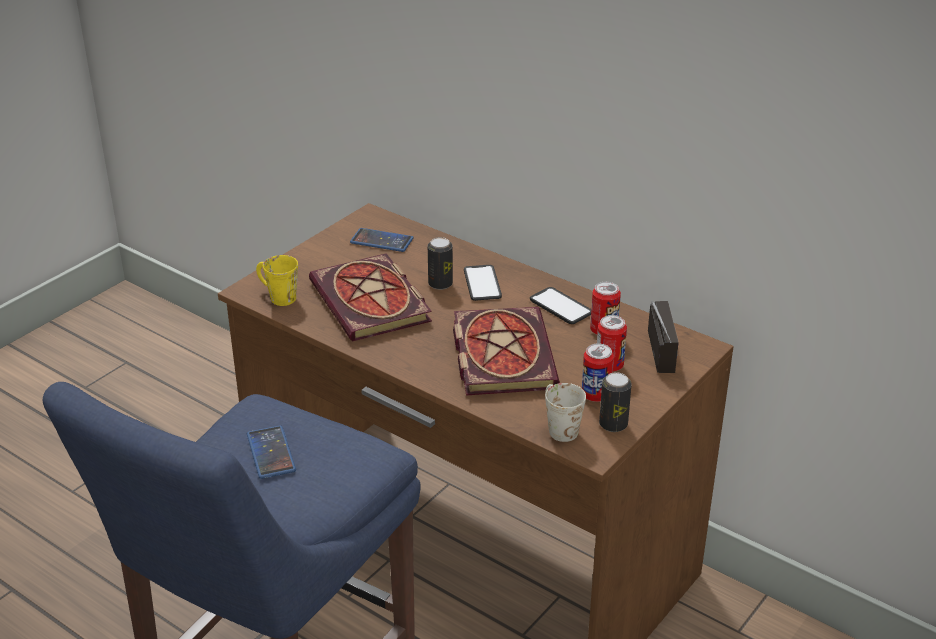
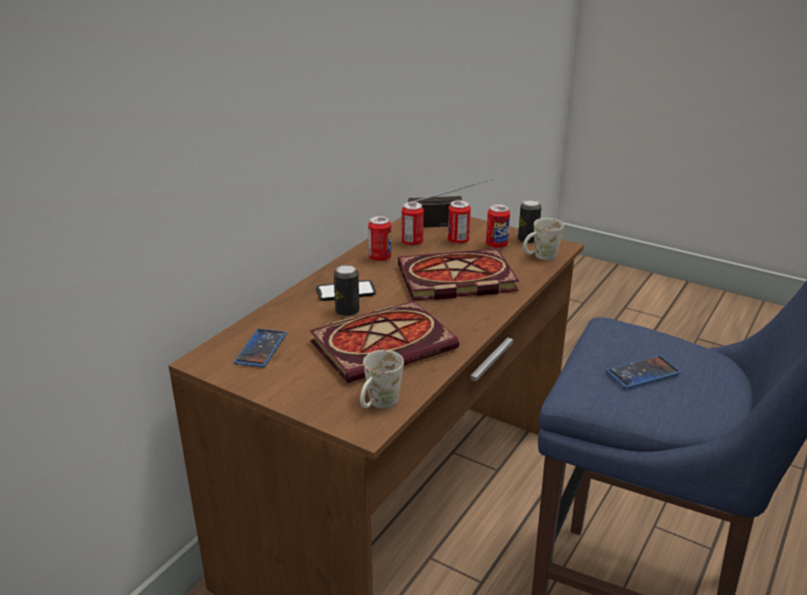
camera: 95 degrees left, 5 degrees down
yellow mug [256,255,298,306] -> white mug [360,350,404,409]
phone [530,287,591,324] -> can [368,216,391,262]

